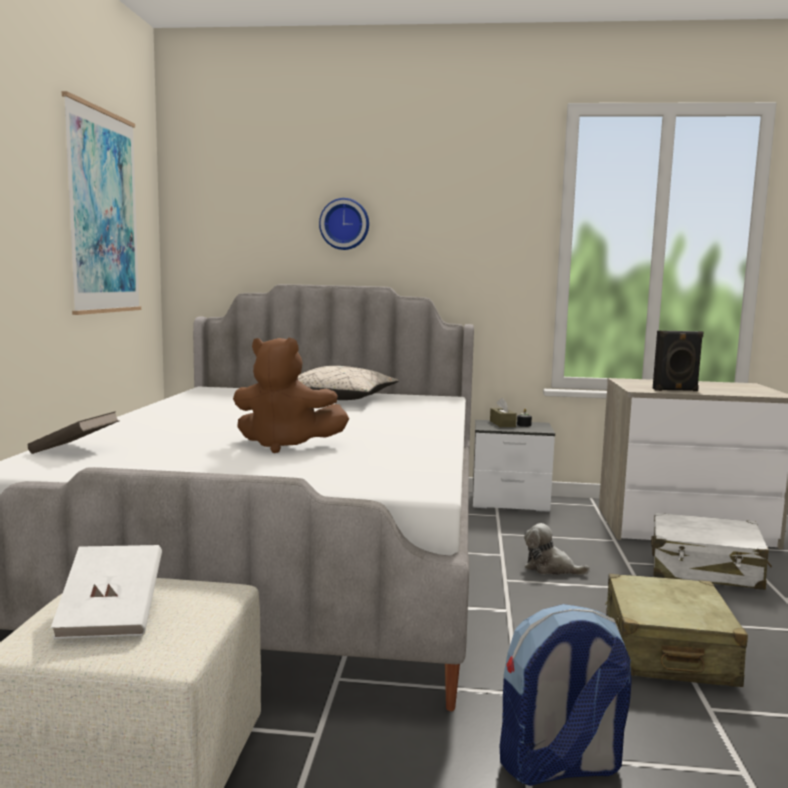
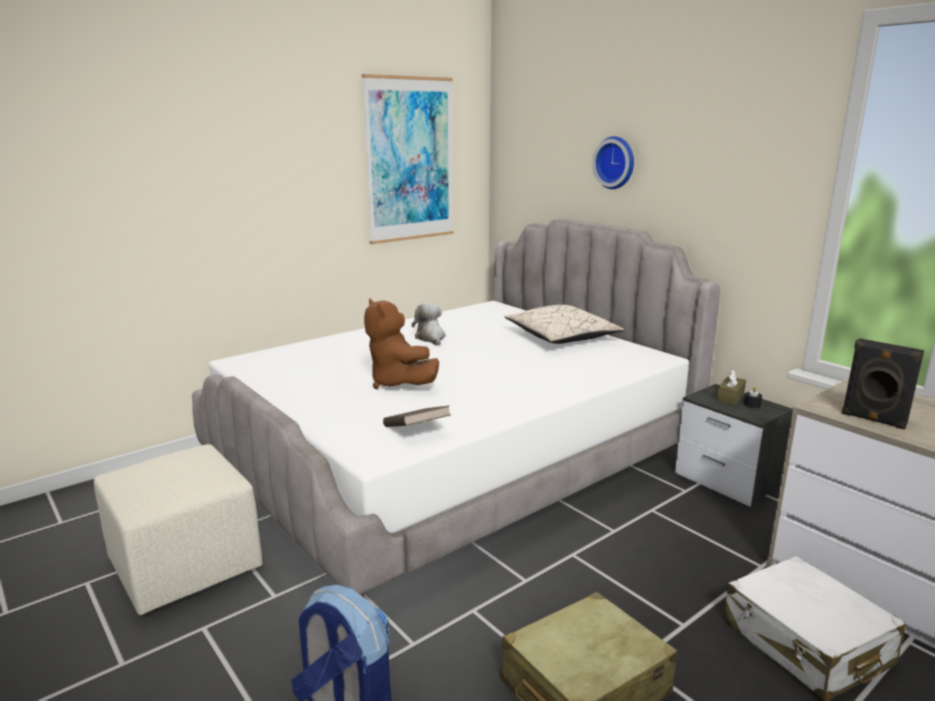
camera: 45 degrees right, 10 degrees up
brown book [28,411,119,454] -> brown book moved to [383,406,450,427]
white book [51,545,162,639] -> none
plush toy [524,523,590,575] -> plush toy moved to [412,303,446,345]

